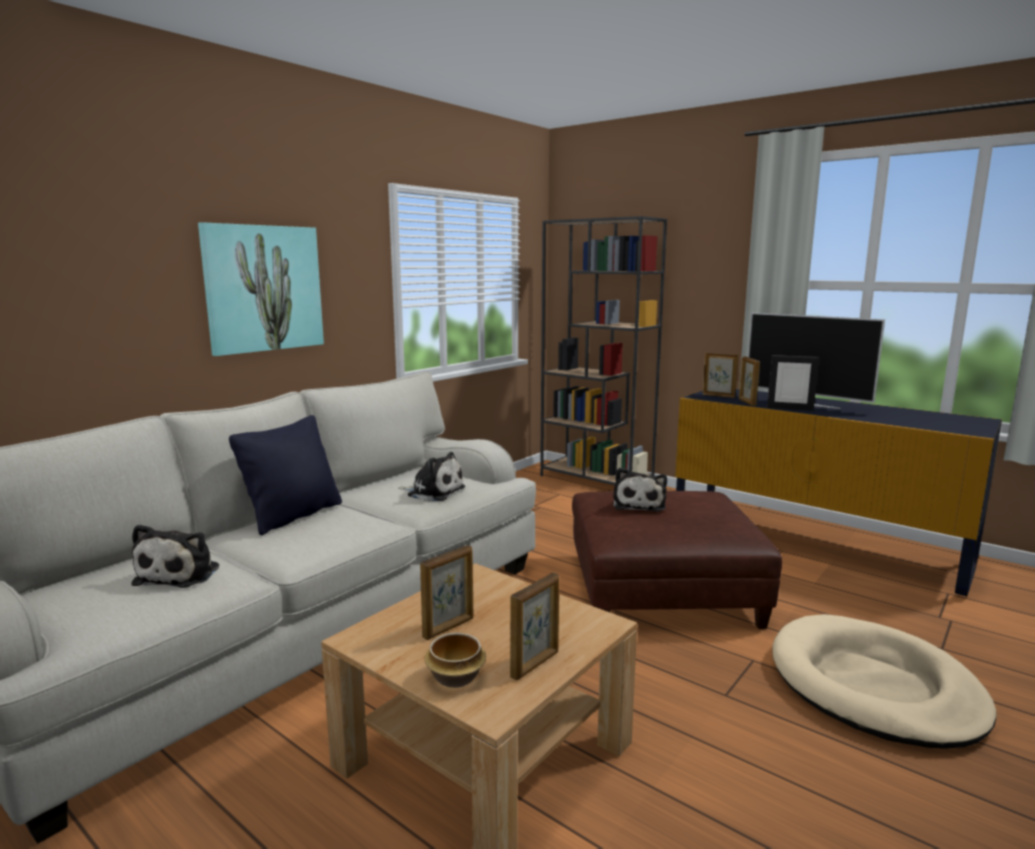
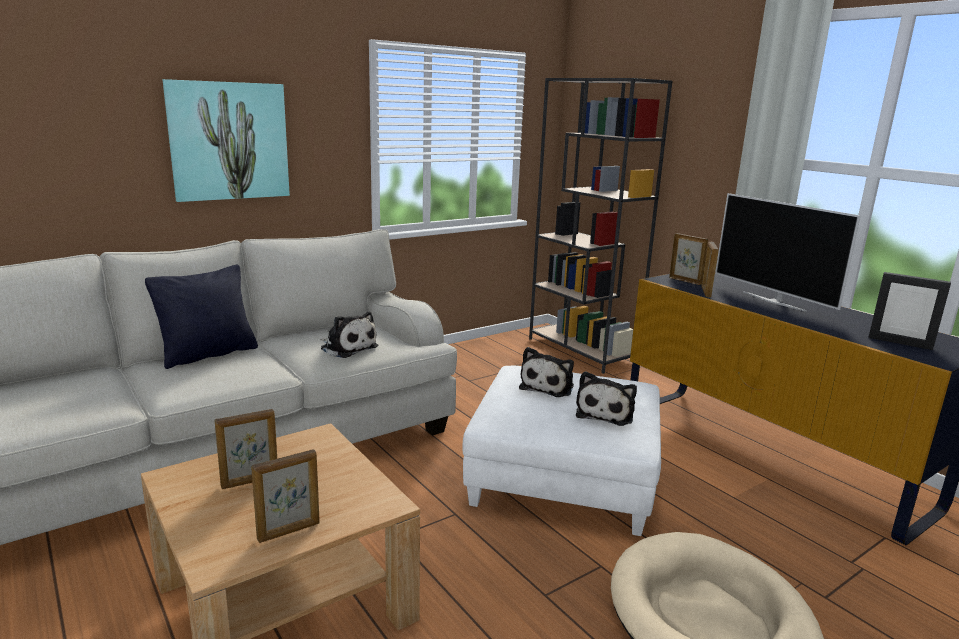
camera: 15 degrees right, 5 degrees up
plush toy [132,524,219,588] -> plush toy moved to [576,371,637,426]
bowl [424,633,486,688] -> none
brown ottoman [572,491,782,629] -> white ottoman [463,366,661,536]
picture frame [767,355,819,411] -> picture frame moved to [868,272,951,350]

